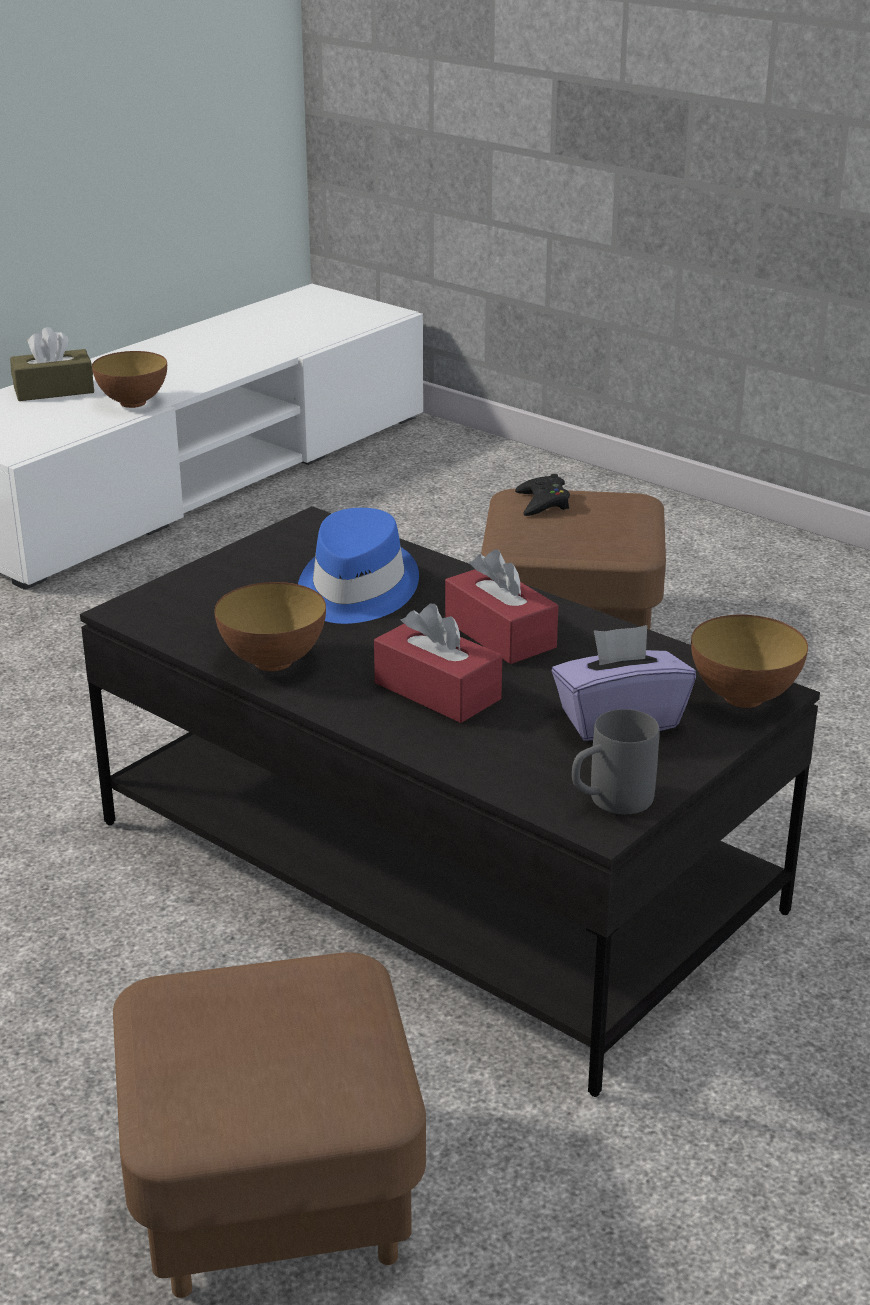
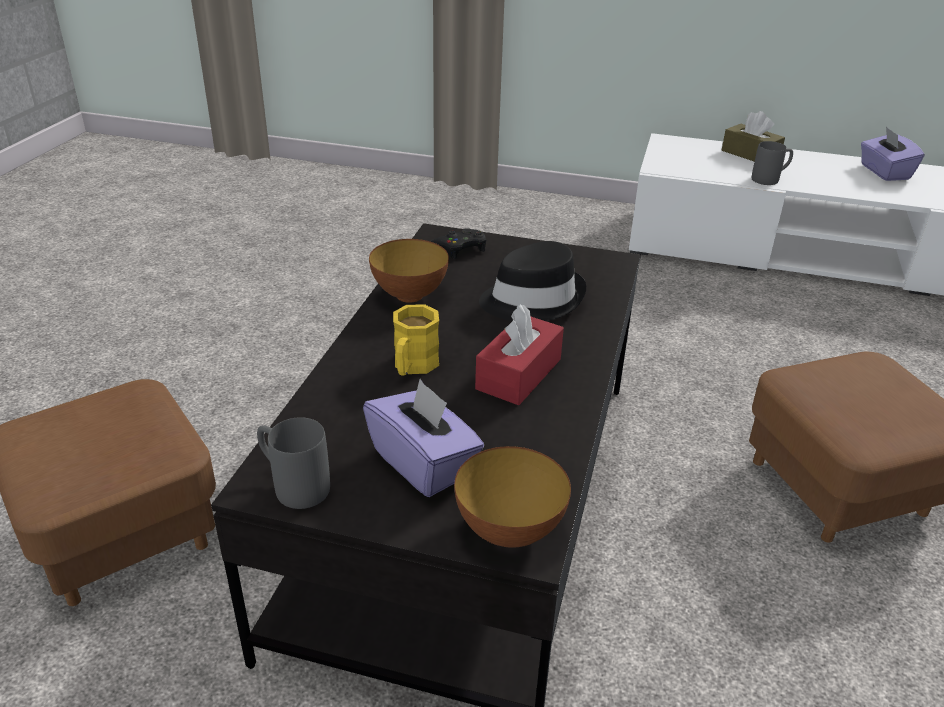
camera: 65 degrees right, 5 degrees up
bowl [92,351,167,408] -> grey mug [752,141,793,185]
blue hat [298,508,419,624] -> black hat [479,241,586,321]
red tissue box [374,604,502,723] -> yellow mug [393,304,439,376]
black game controller [515,474,570,516] -> black game controller moved to [430,228,487,259]
none -> purple tissue box [861,127,924,181]

